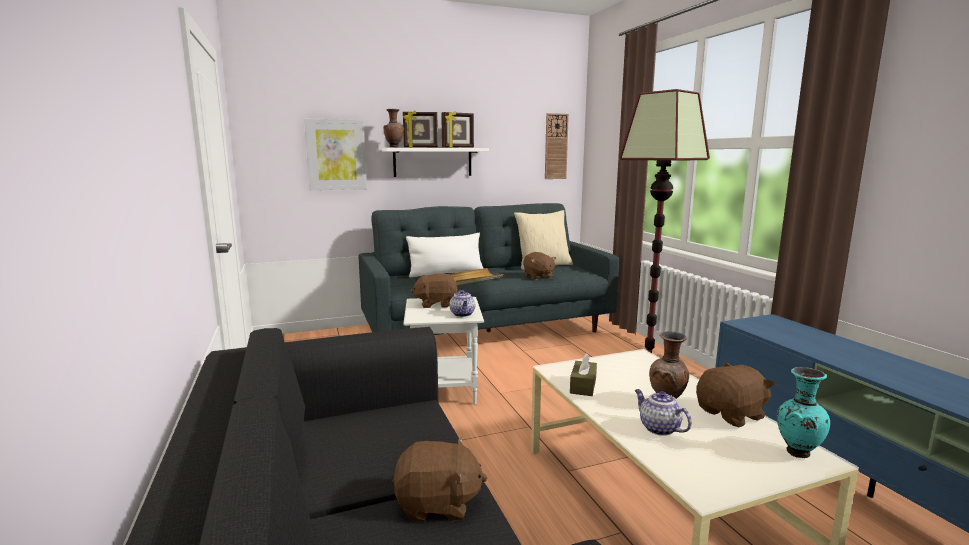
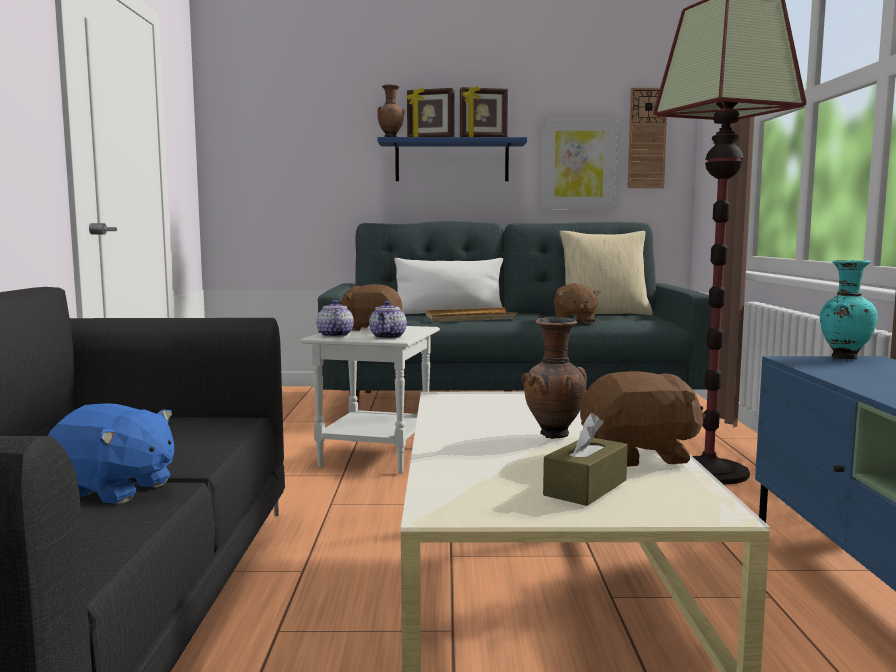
camera: 20 degrees right, 5 degrees down
picture [304,119,367,190] -> picture moved to [541,117,617,210]
white shelf [382,148,489,177] -> blue shelf [378,137,527,181]
brown plush toy [392,437,487,522] -> blue plush toy [48,403,174,504]
brown tissue box [570,353,597,396] -> brown tissue box moved to [543,413,628,506]
teapot [635,389,692,436] -> teapot moved to [316,300,354,337]
turquoise vase [777,367,830,458] -> turquoise vase moved to [820,260,878,360]

